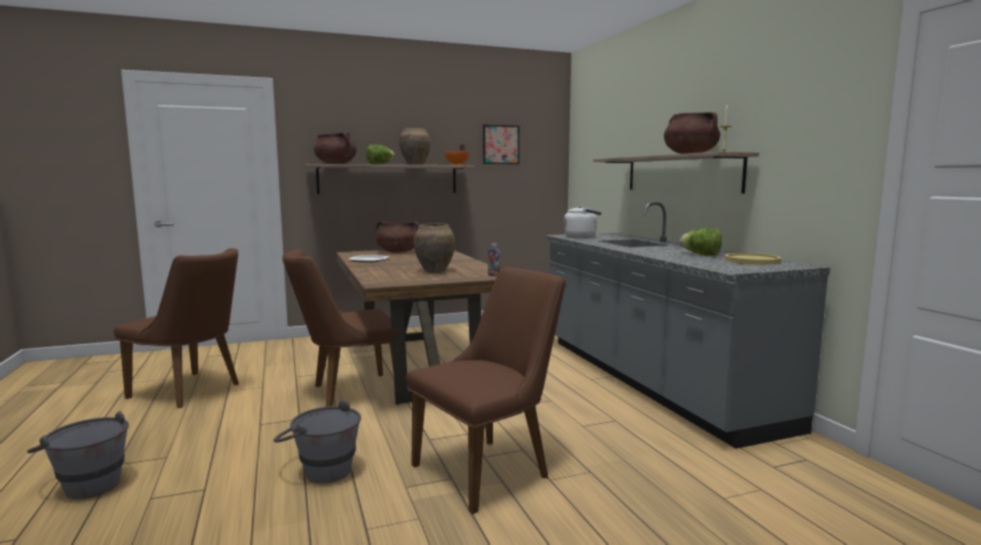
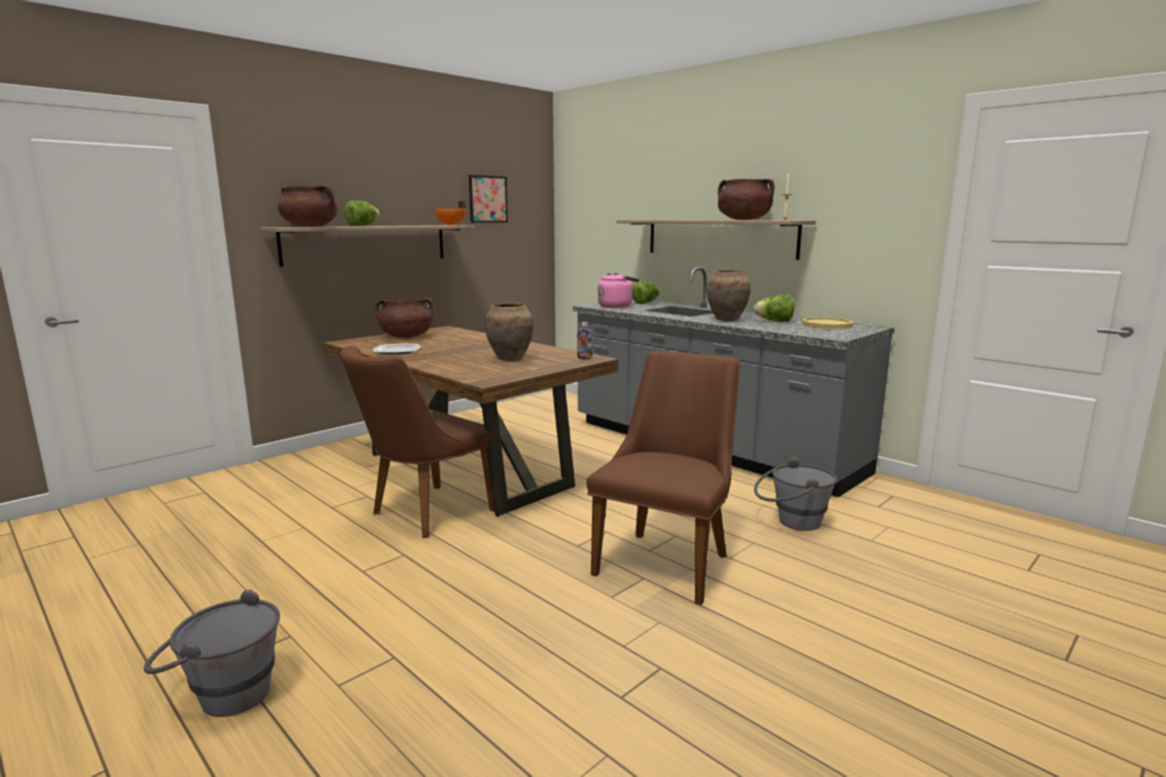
camera: 25 degrees left, 5 degrees up
brown chair [114,248,239,408] -> none
grey bucket [273,400,361,483] -> grey bucket moved to [754,457,837,531]
brown vase [399,128,430,165] -> brown vase moved to [707,270,751,321]
white kettle [564,206,601,238] -> pink kettle [598,272,639,308]
none -> lettuce [632,281,660,304]

